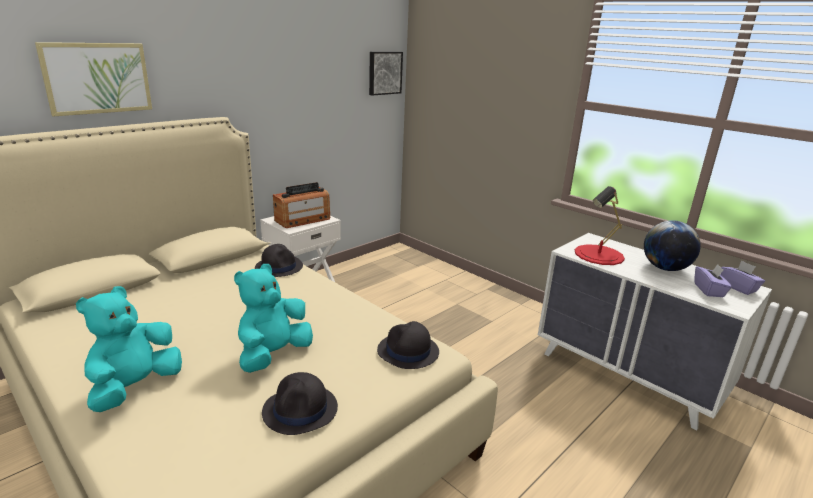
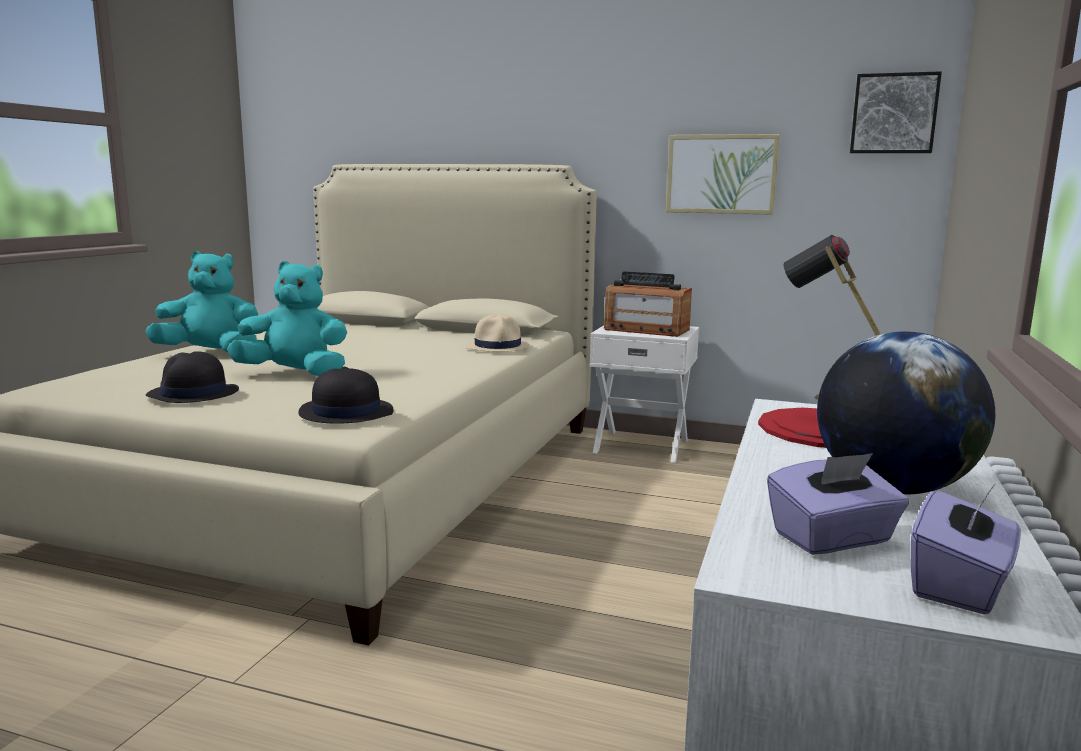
camera: 65 degrees right, 10 degrees down
picture [35,42,152,117] -> picture moved to [666,134,780,215]
black hat [255,244,303,277] -> beige hat [465,315,530,352]

